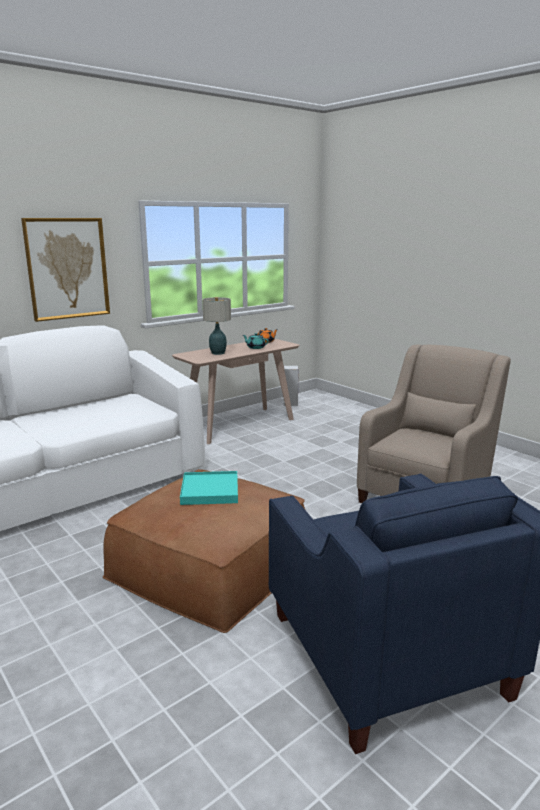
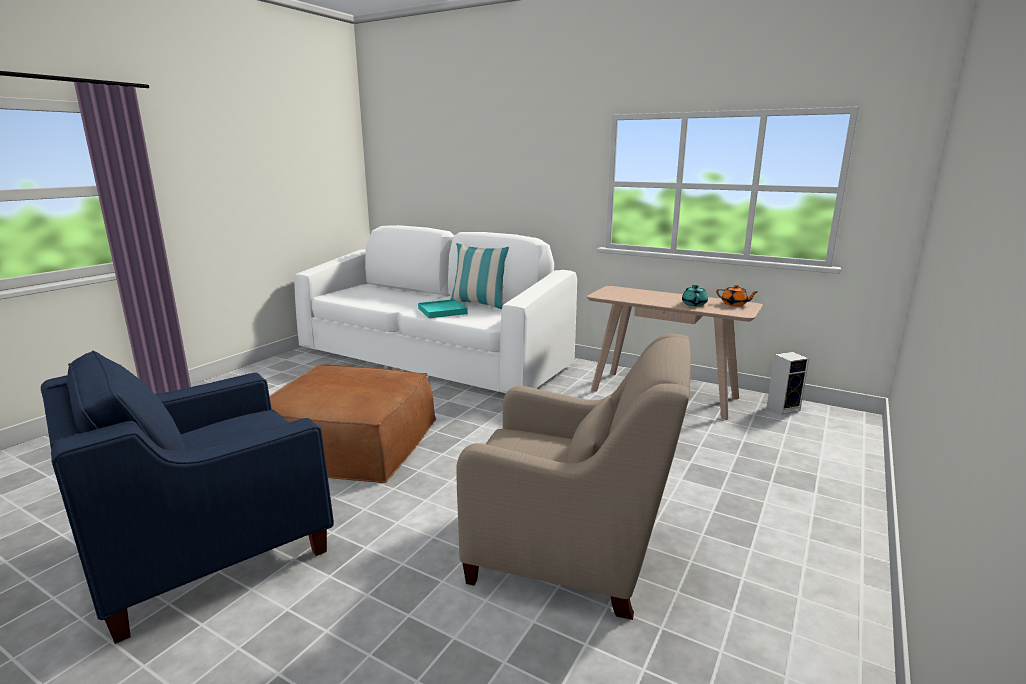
camera: 70 degrees right, 0 degrees up
picture [21,218,110,322] -> none
turquoise tray [180,471,238,505] -> turquoise tray moved to [418,299,468,318]
table lamp [202,297,231,355] -> none
none -> pillow [450,243,509,309]

